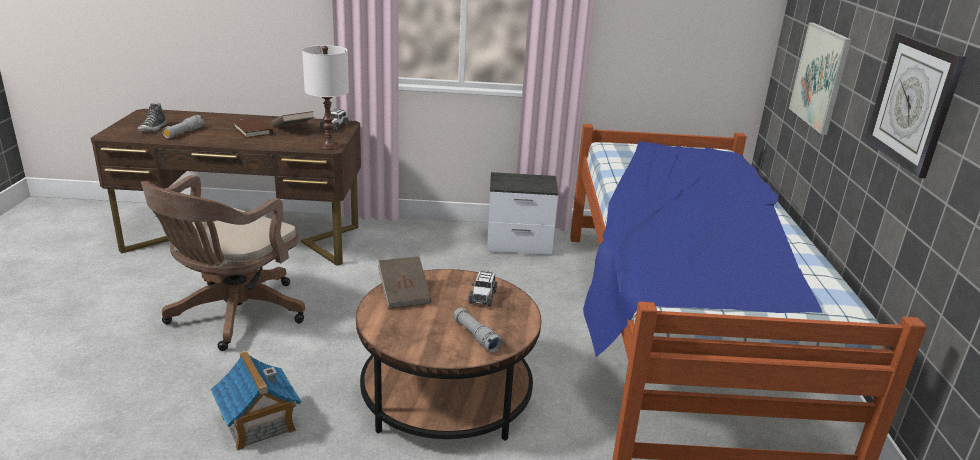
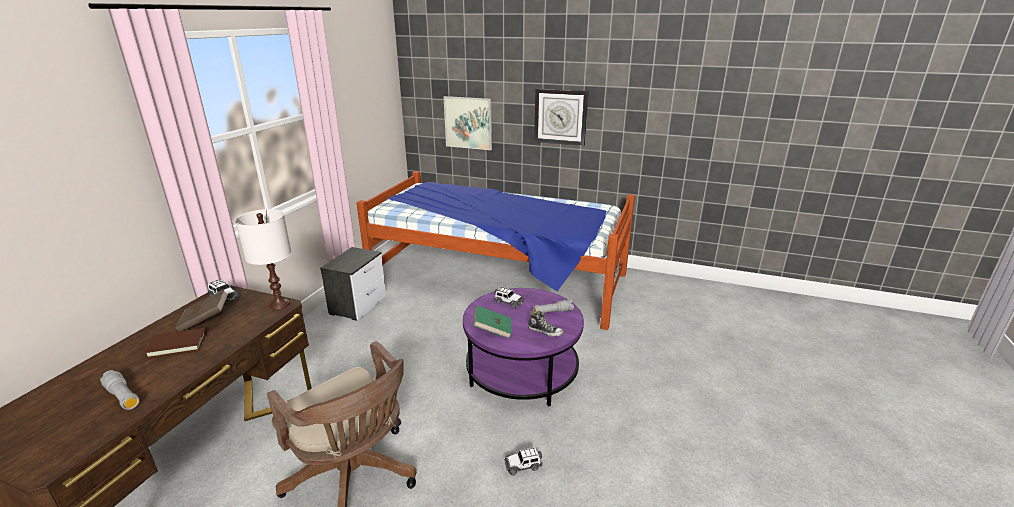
camera: 70 degrees left, 0 degrees up
shoe [138,103,167,132] -> shoe moved to [528,311,564,337]
toy house [211,350,301,451] -> toy car [504,447,542,475]
brown coffee table [356,269,541,441] -> purple coffee table [463,288,584,407]
brown book [378,256,431,309] -> green book [473,305,512,338]

